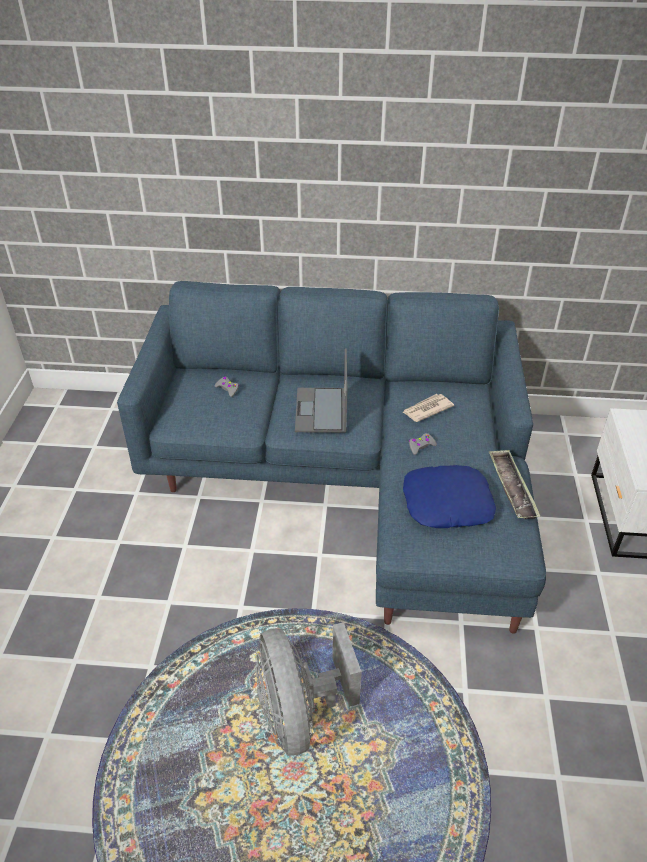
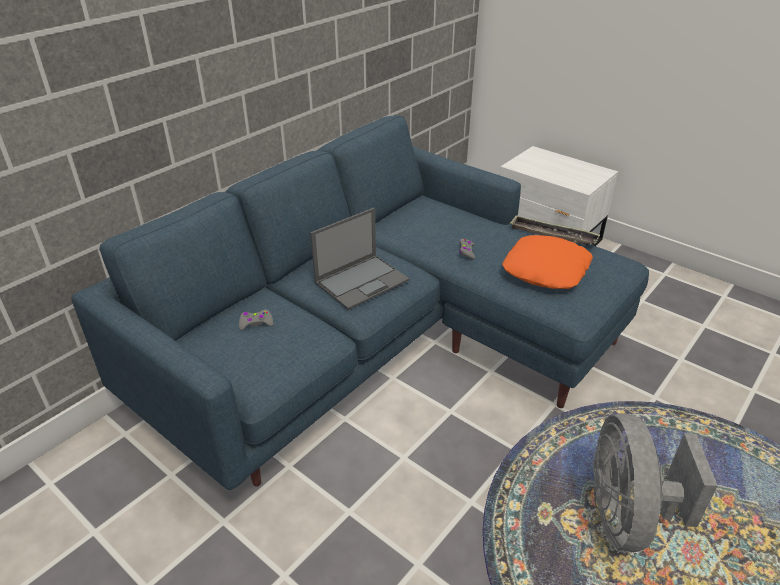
camera: 55 degrees left, 5 degrees down
grey fan [256,622,362,756] -> grey fan turned 75 degrees clockwise [592,413,718,552]
laptop [295,348,347,433] -> laptop turned 75 degrees counterclockwise [311,208,409,310]
newspaper [402,394,454,422] -> none
blue pillow [403,465,496,528] -> orange pillow [502,235,593,289]

